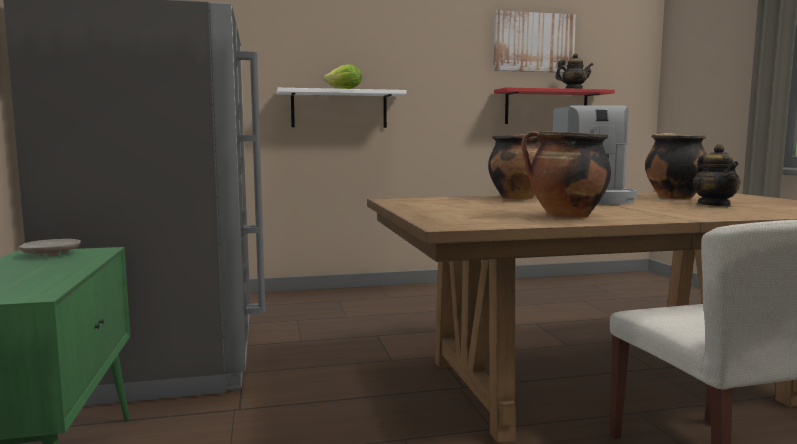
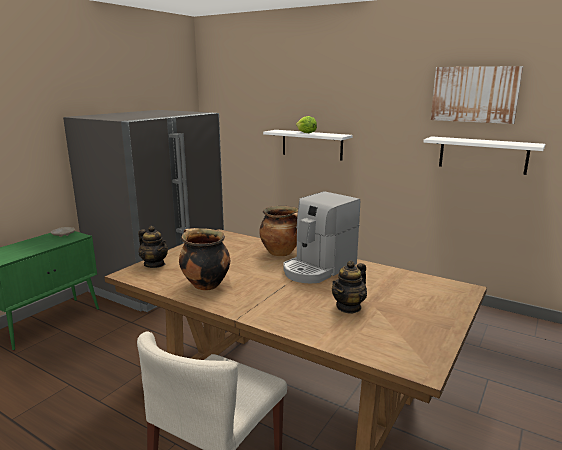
camera: 45 degrees right, 10 degrees up
red shelf [494,87,615,124] -> white shelf [424,136,545,175]
teapot [555,53,594,89] -> teapot moved to [138,226,168,268]
cooking pot [645,133,708,200] -> none

